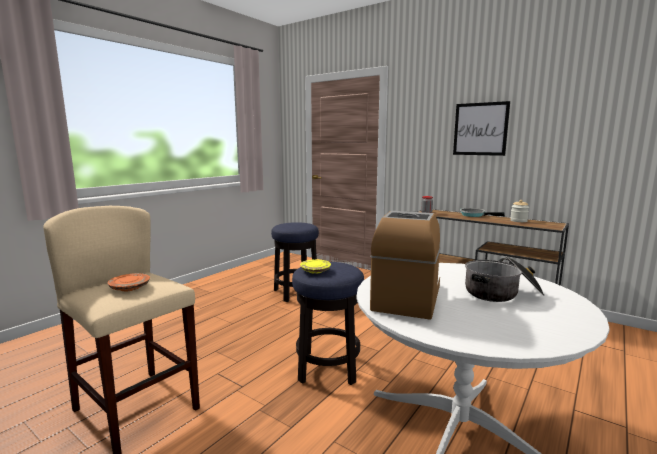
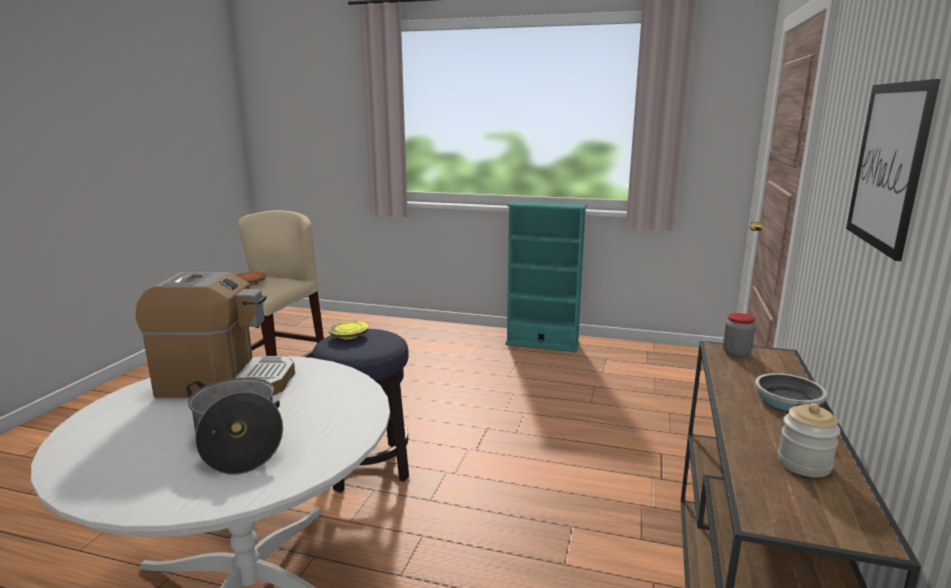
camera: 70 degrees right, 5 degrees up
stool [271,222,319,302] -> none
none -> turquoise bookcase [505,201,587,352]

